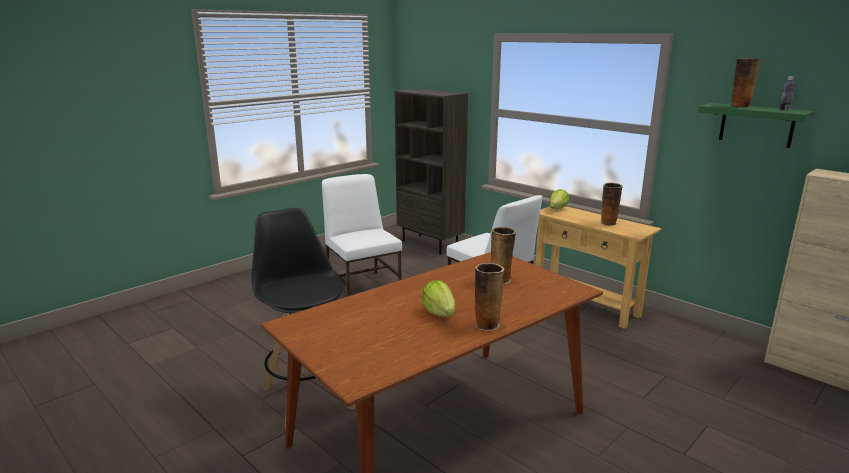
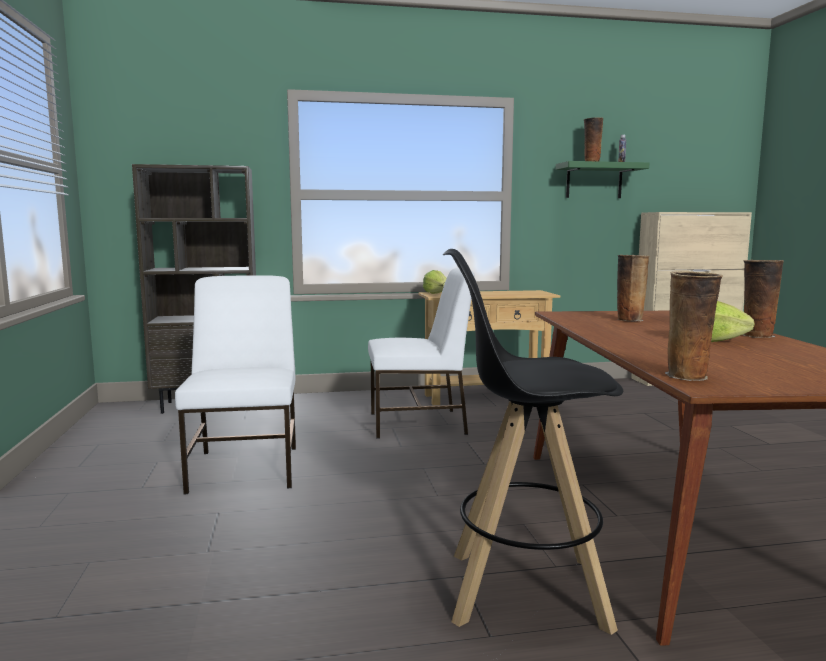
camera: 55 degrees left, 10 degrees down
white chair [322,174,402,297] -> white chair turned 75 degrees clockwise [175,275,296,494]
vase [601,183,623,226] -> vase moved to [665,271,723,381]

